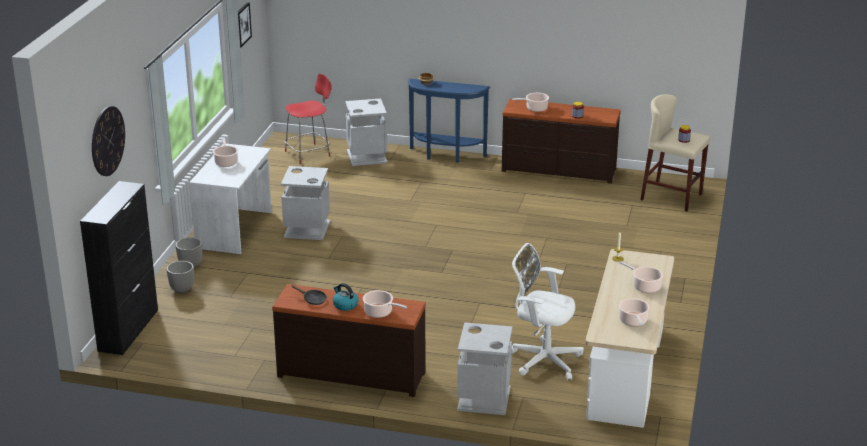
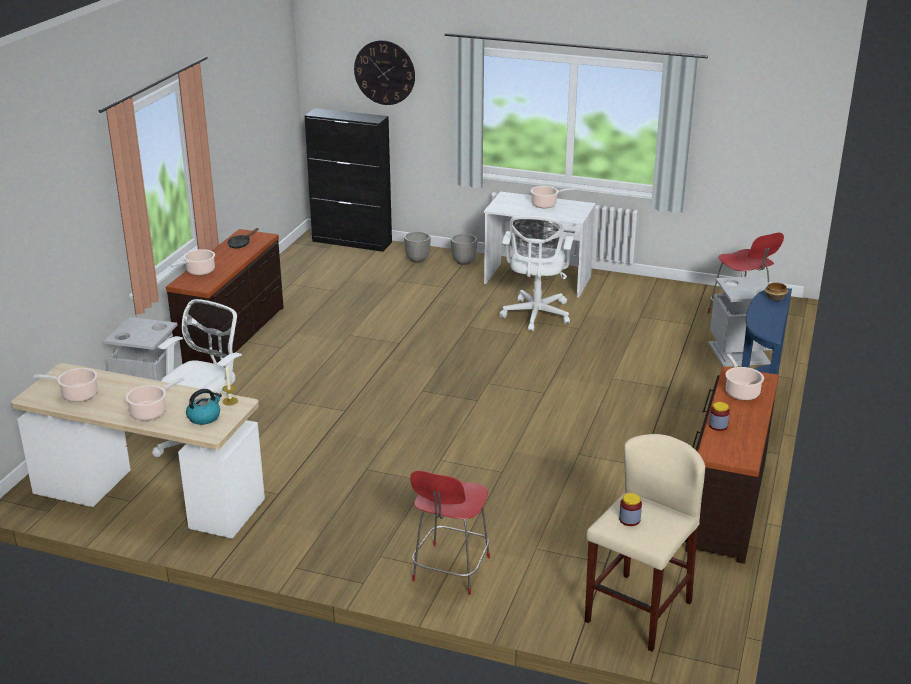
camera: 95 degrees right, 0 degrees up
picture [238,2,252,48] -> none
grey trash can [281,166,330,240] -> white office chair [499,216,574,331]
kettle [333,283,359,311] -> kettle moved to [186,389,222,425]
none -> red stool [410,470,490,595]

